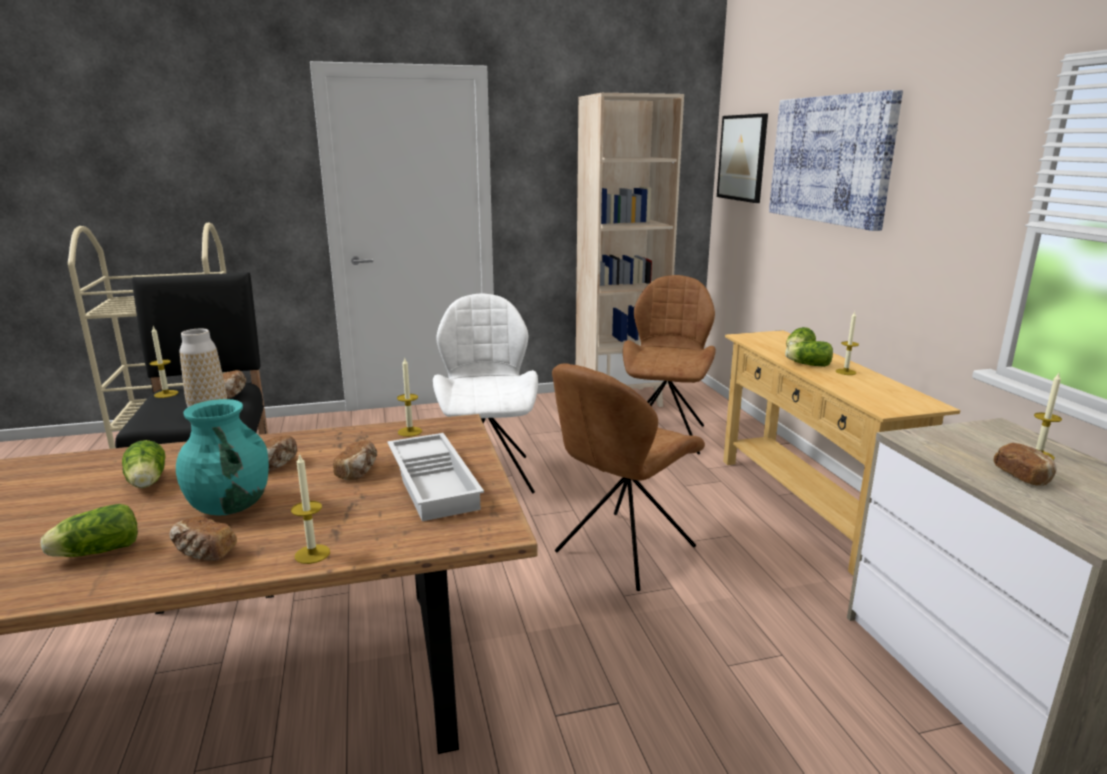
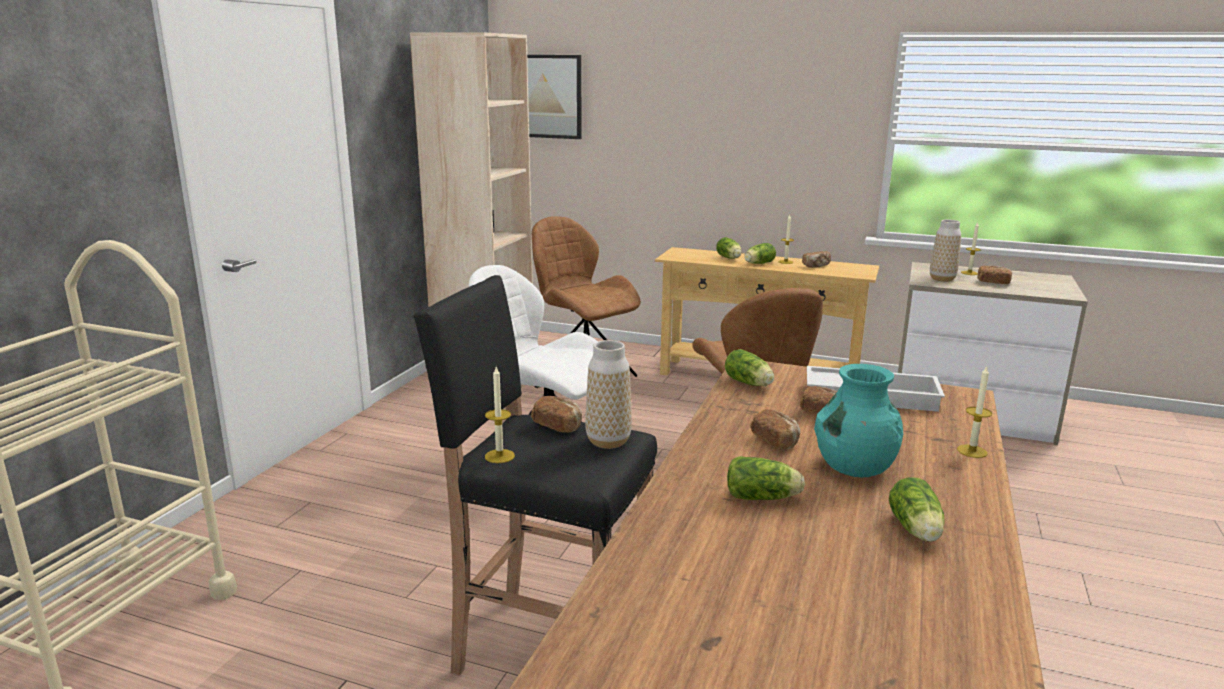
camera: 55 degrees left, 0 degrees up
bread [170,516,237,561] -> bread moved to [802,251,831,268]
candle [397,358,422,437] -> lettuce [725,349,774,386]
picture [769,90,903,231] -> none
none -> vase [930,219,961,282]

